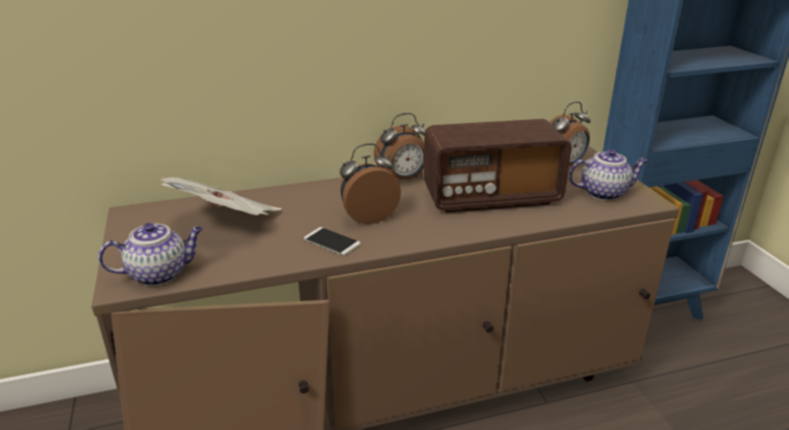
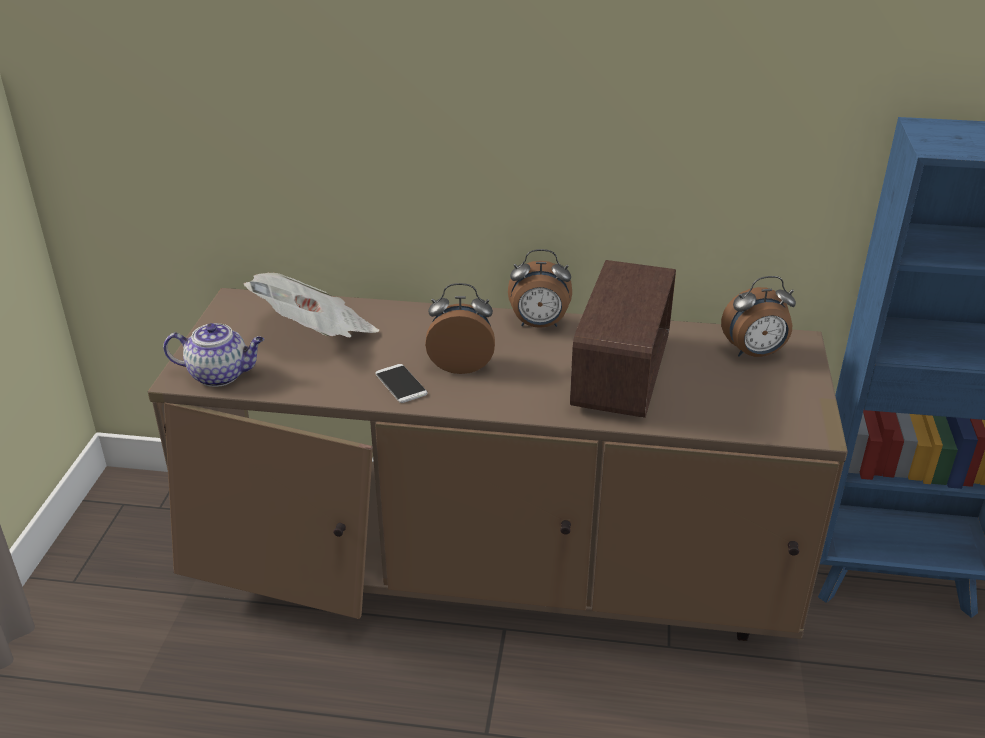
camera: 25 degrees right, 5 degrees up
radio [423,119,572,213] -> radio turned 90 degrees counterclockwise [570,260,676,418]
teapot [568,149,648,200] -> none

